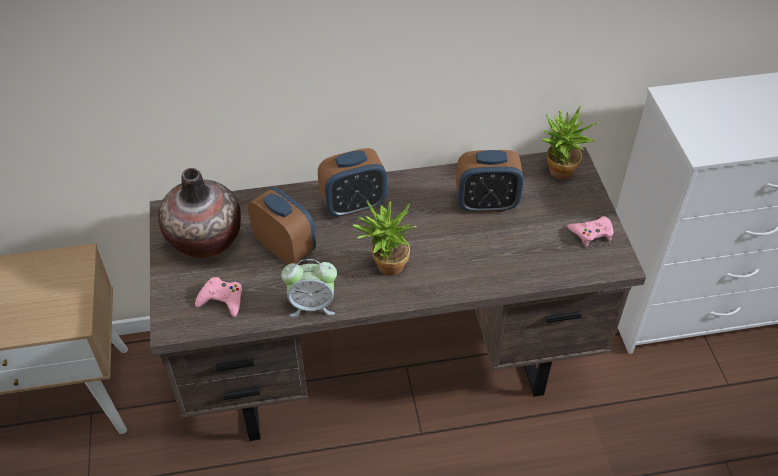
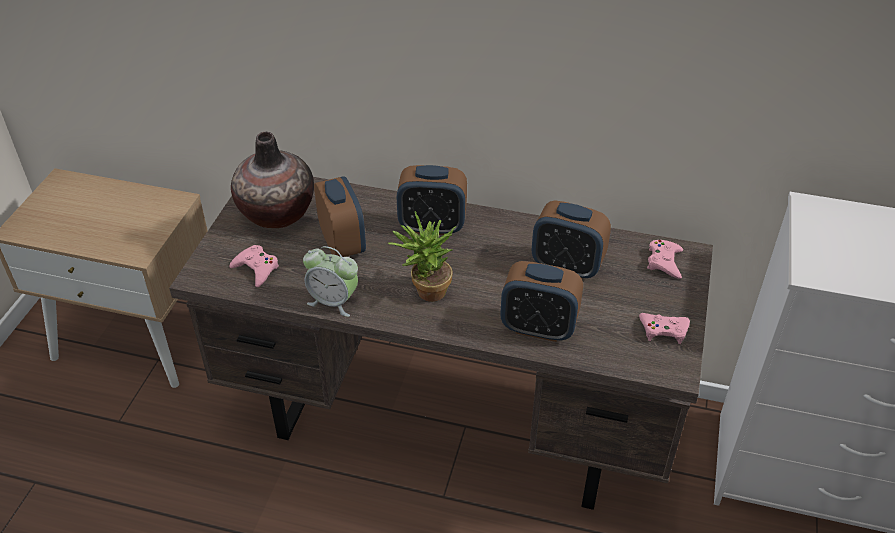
camera: 25 degrees right, 5 degrees down
potted plant [542,106,599,179] -> pink game controller [647,240,683,279]
none -> alarm clock [500,261,583,342]

